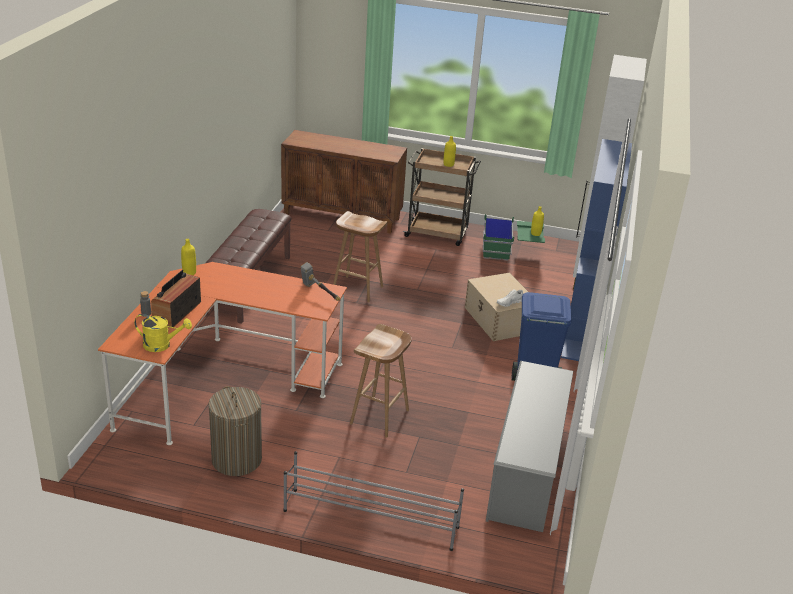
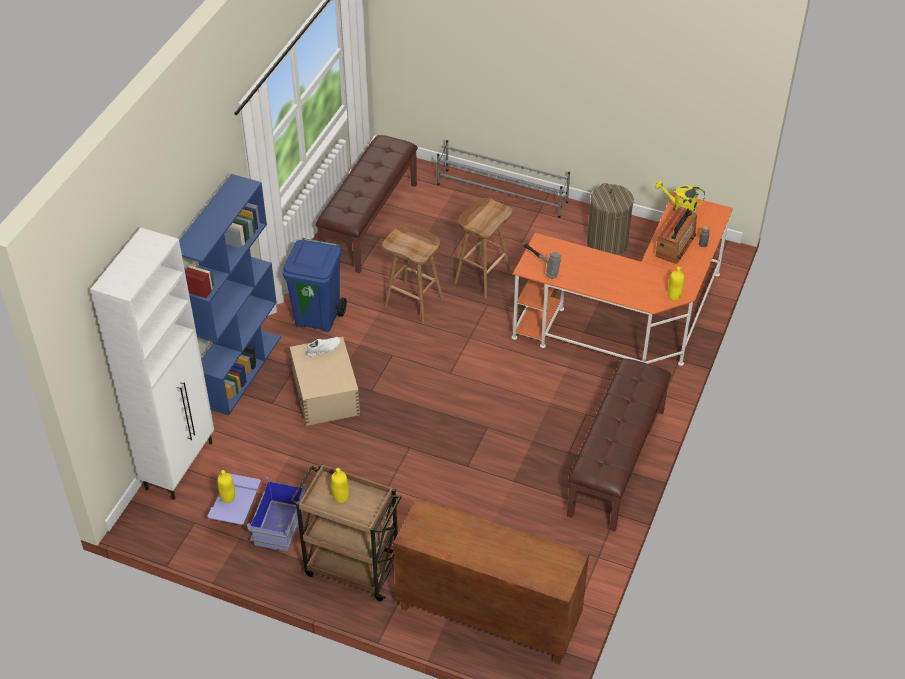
camera: 170 degrees left, 15 degrees up
brown stool [333,211,387,303] -> brown stool moved to [382,225,444,324]
green storage box [483,214,545,260] -> blue storage box [207,473,306,552]
grey shoe rack [486,361,573,532] -> brown bench [316,135,418,273]

